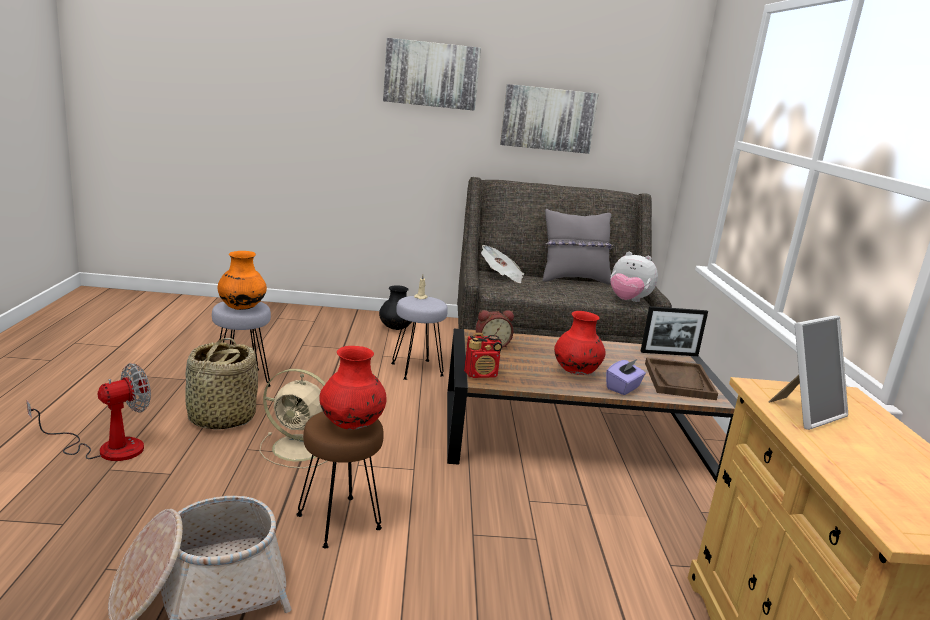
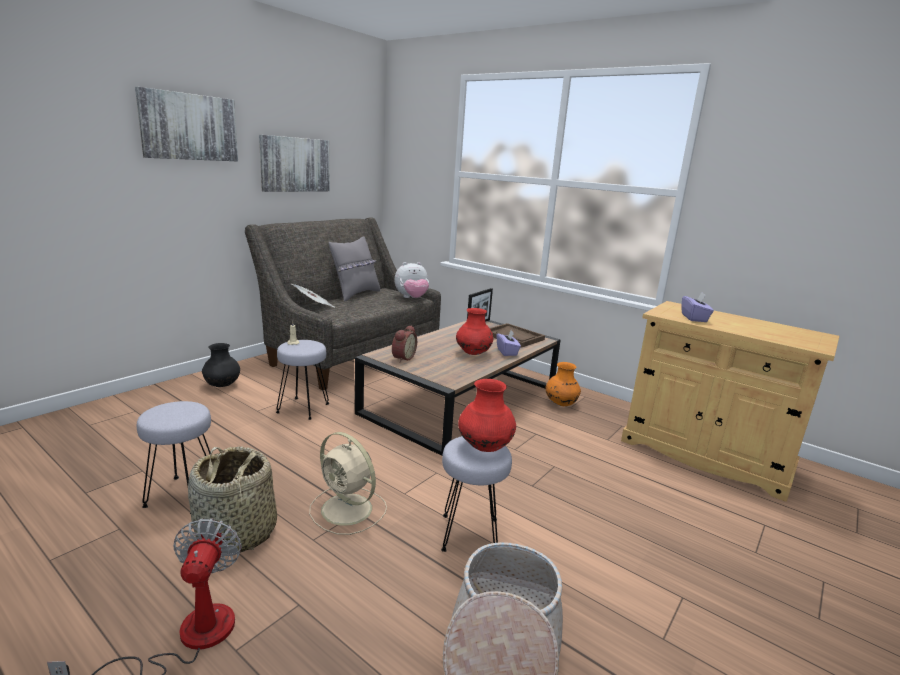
camera: 50 degrees left, 0 degrees up
orange vase [217,251,267,310] -> orange vase moved to [545,362,581,406]
beige fan [259,369,327,468] -> beige fan turned 75 degrees clockwise [309,432,387,535]
brown stool [296,412,384,548] -> grey stool [441,436,512,552]
radio [464,333,502,378] -> none
picture frame [769,315,848,430] -> purple tissue box [682,292,714,322]

